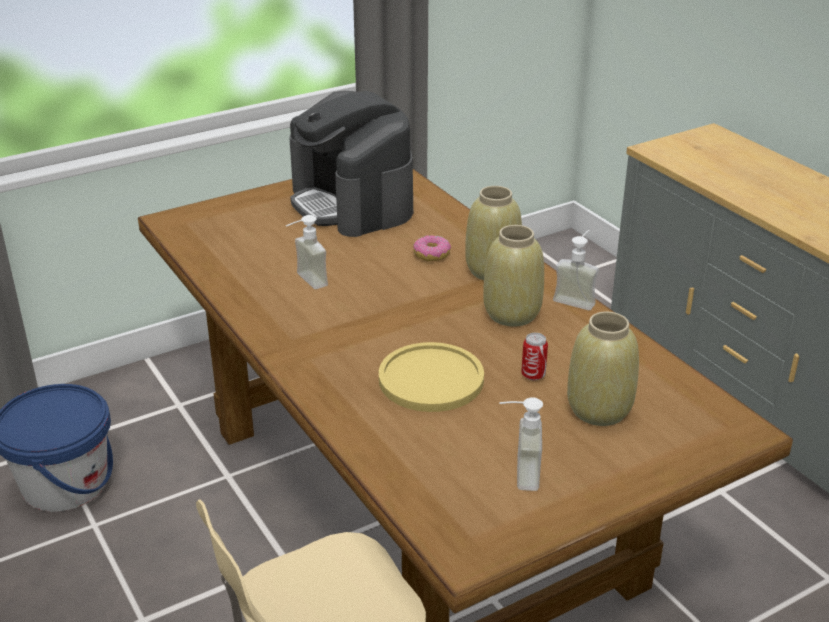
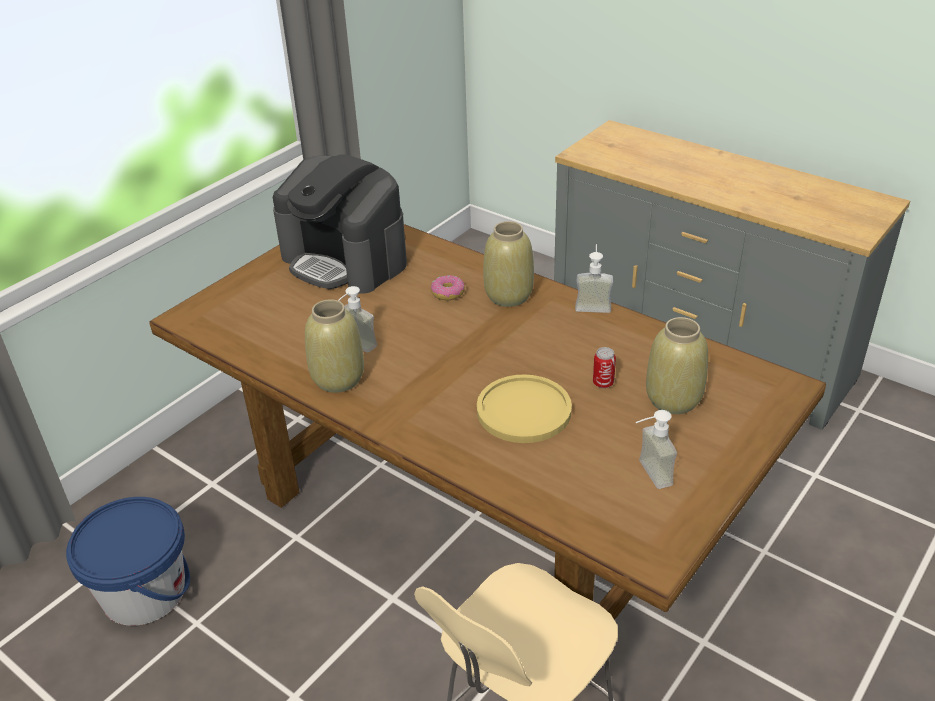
camera: 20 degrees left, 5 degrees up
beige vase [483,225,544,326] -> beige vase moved to [305,299,364,393]

